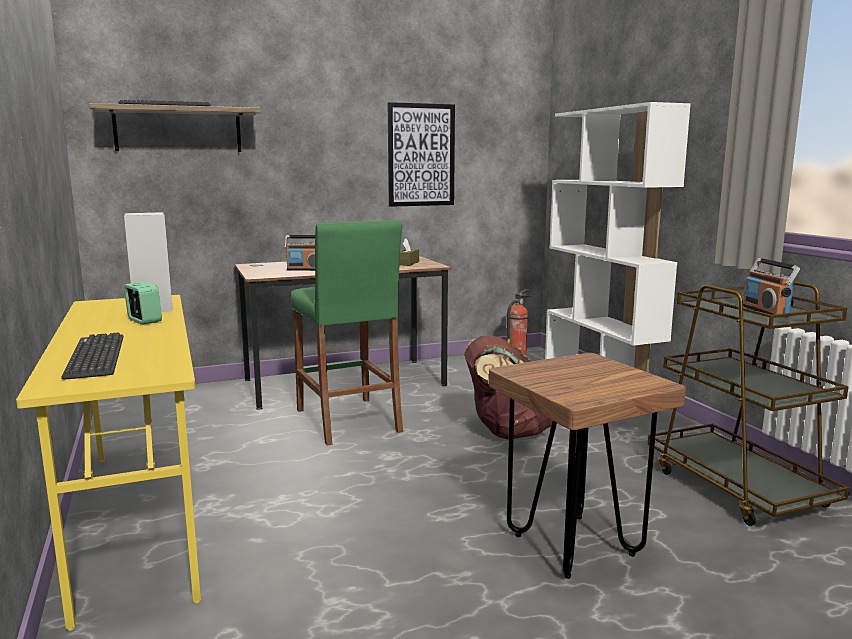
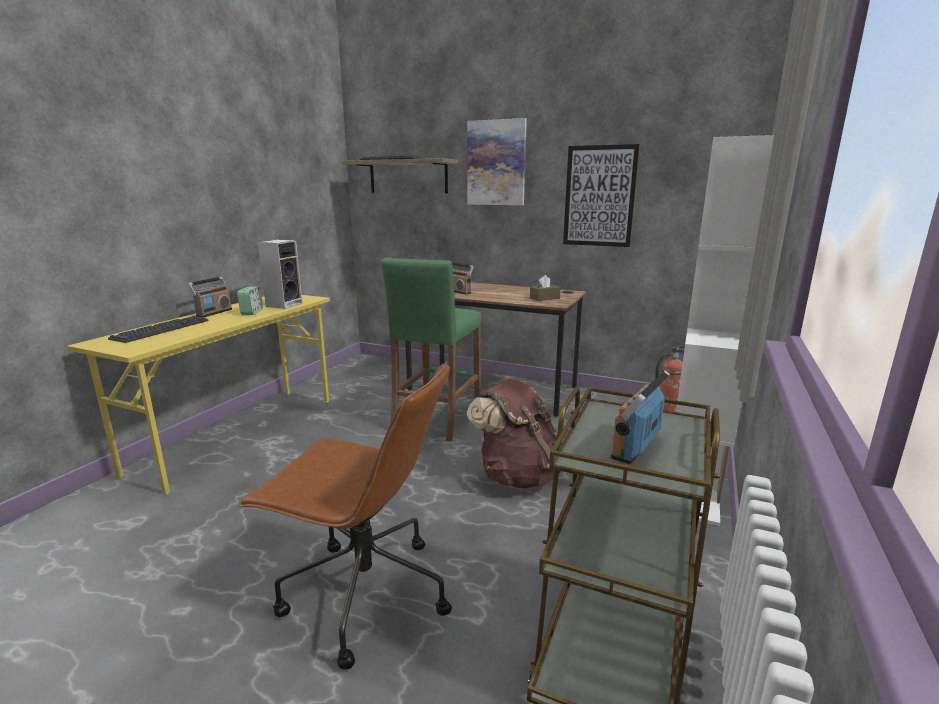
camera: 45 degrees right, 5 degrees up
brown stool [489,353,686,579] -> brown office chair [237,361,452,670]
none -> radio [188,277,232,317]
none -> picture [467,118,527,205]

